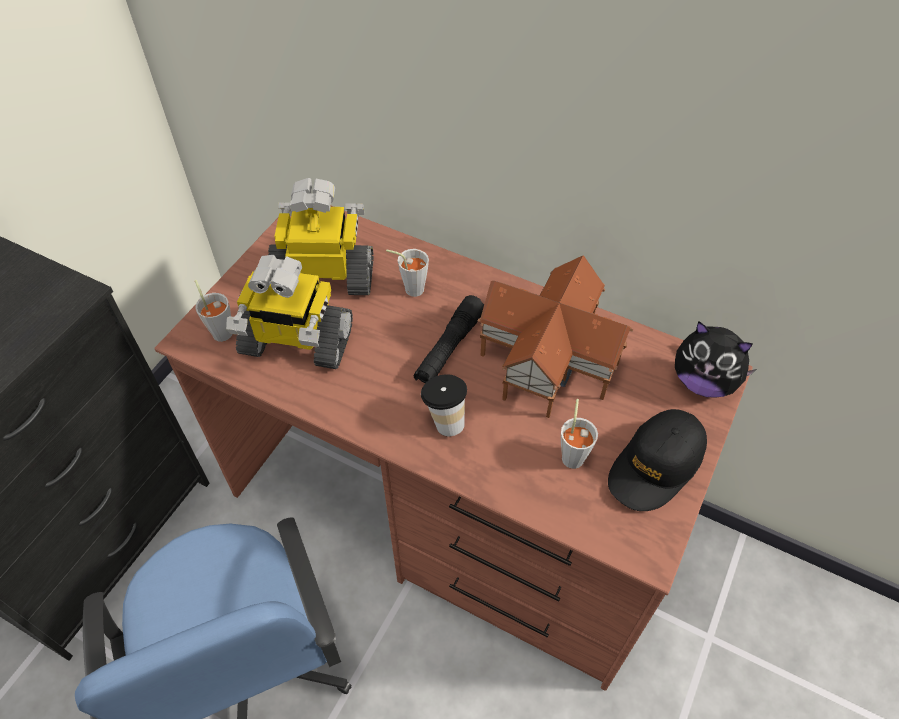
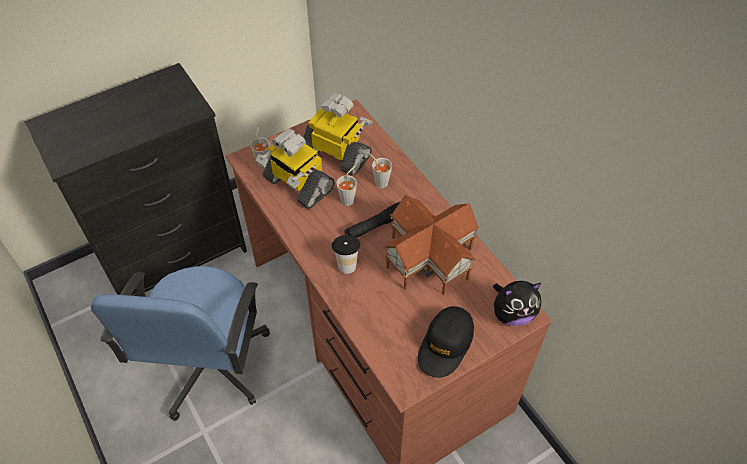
camera: 30 degrees right, 0 degrees up
grey cup [561,399,598,469] -> grey cup moved to [336,166,357,206]
black cap [608,409,707,511] -> black cap turned 45 degrees counterclockwise [418,306,474,378]
plush toy [675,321,757,397] -> plush toy turned 75 degrees counterclockwise [493,281,541,326]

